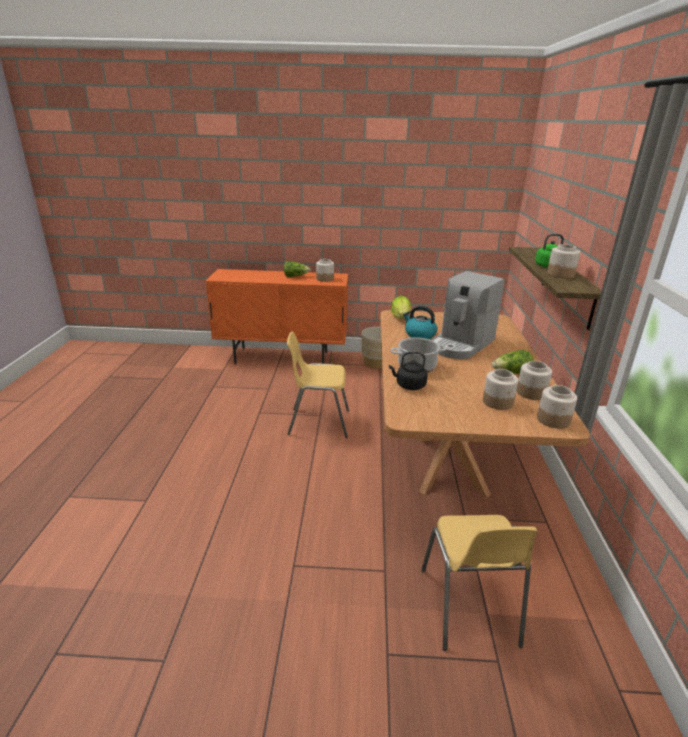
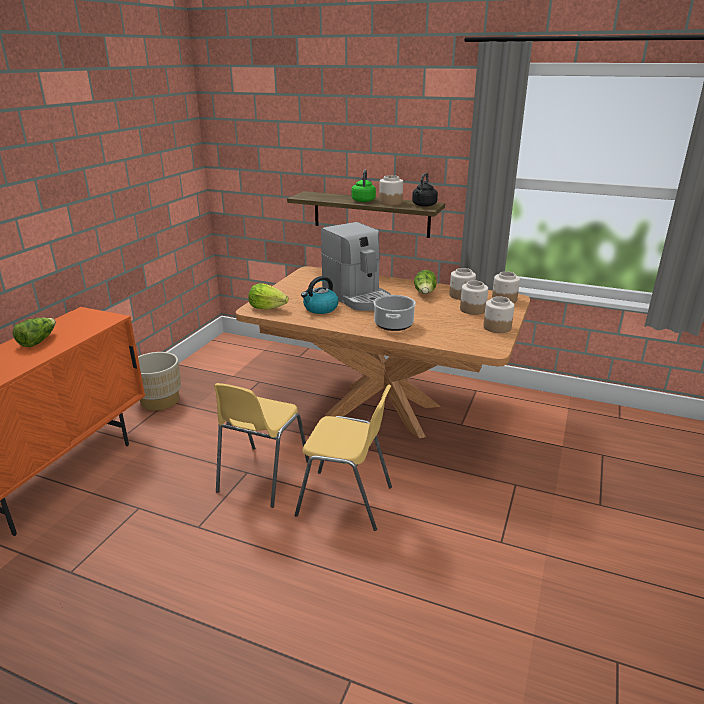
camera: 70 degrees left, 0 degrees up
jar [316,259,334,282] -> jar moved to [483,296,514,333]
black kettle [389,351,428,390] -> black kettle moved to [412,173,438,207]
yellow chair [421,515,538,651] -> yellow chair moved to [295,385,392,531]

